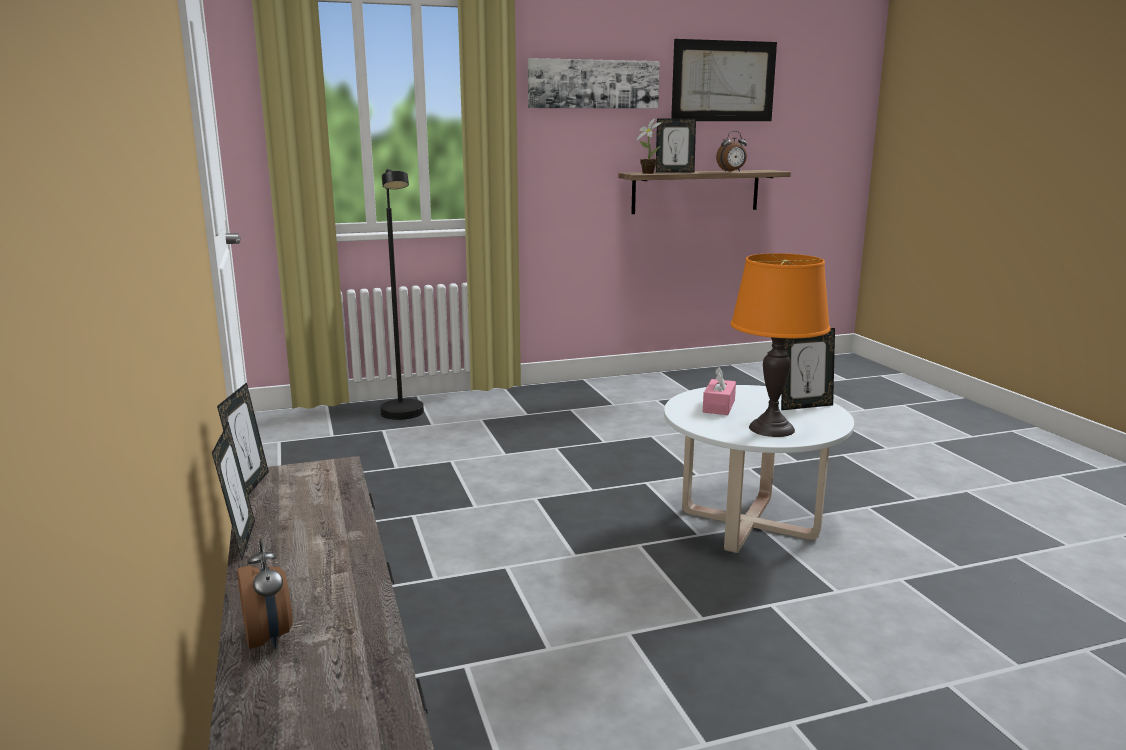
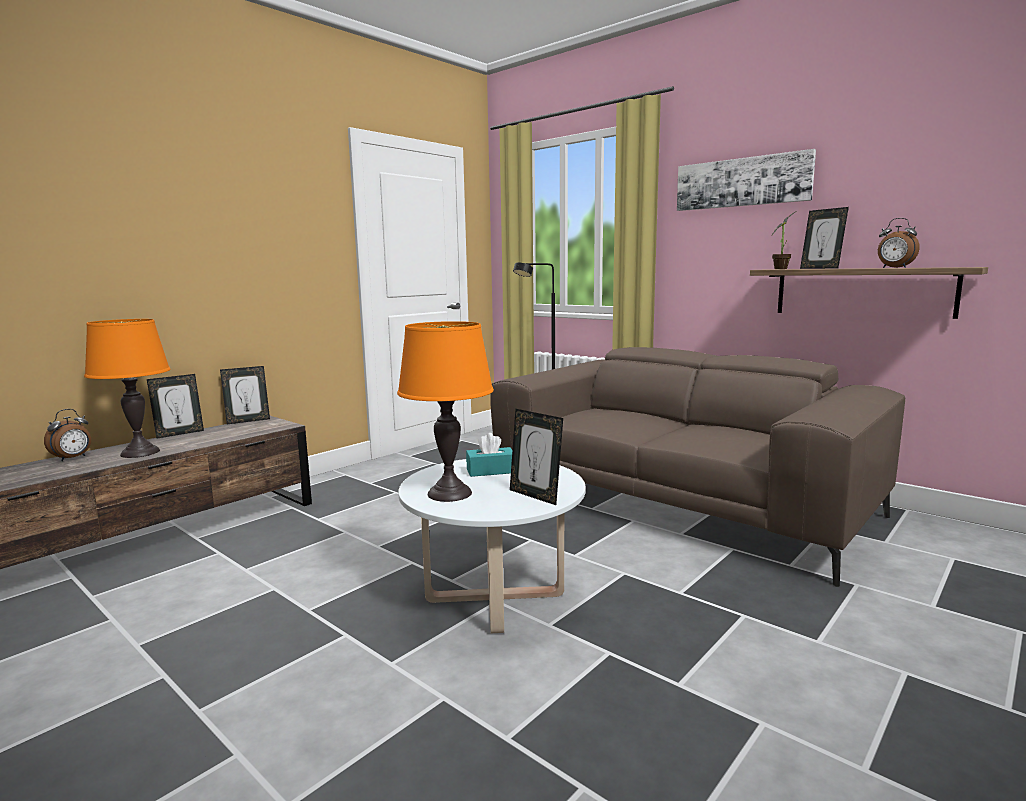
camera: 60 degrees right, 5 degrees down
picture [671,39,777,121] -> none
pink tissue box [703,367,736,415] -> turquoise tissue box [466,433,512,477]
none -> orange table lamp [84,319,170,458]
none -> brown sofa [490,347,905,587]

